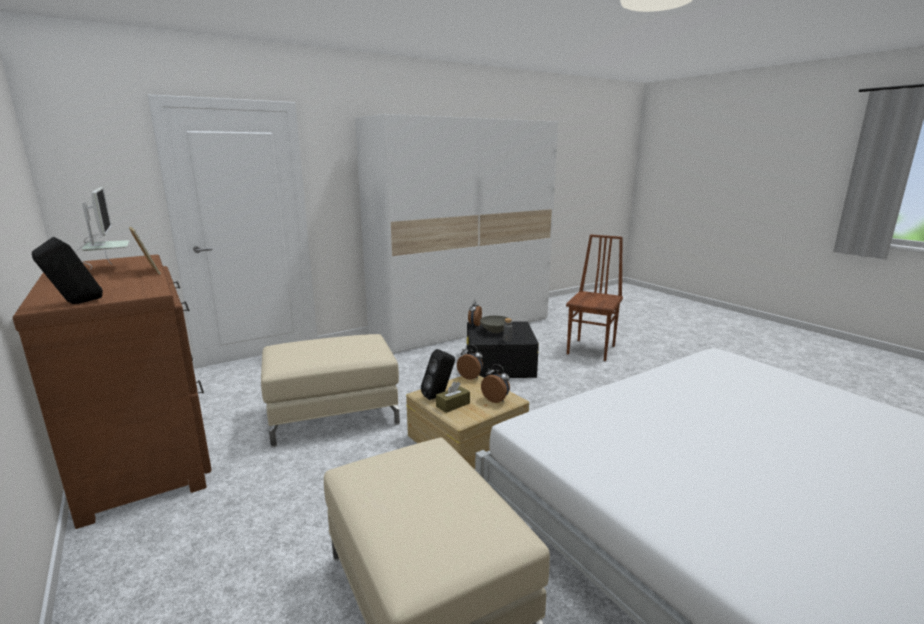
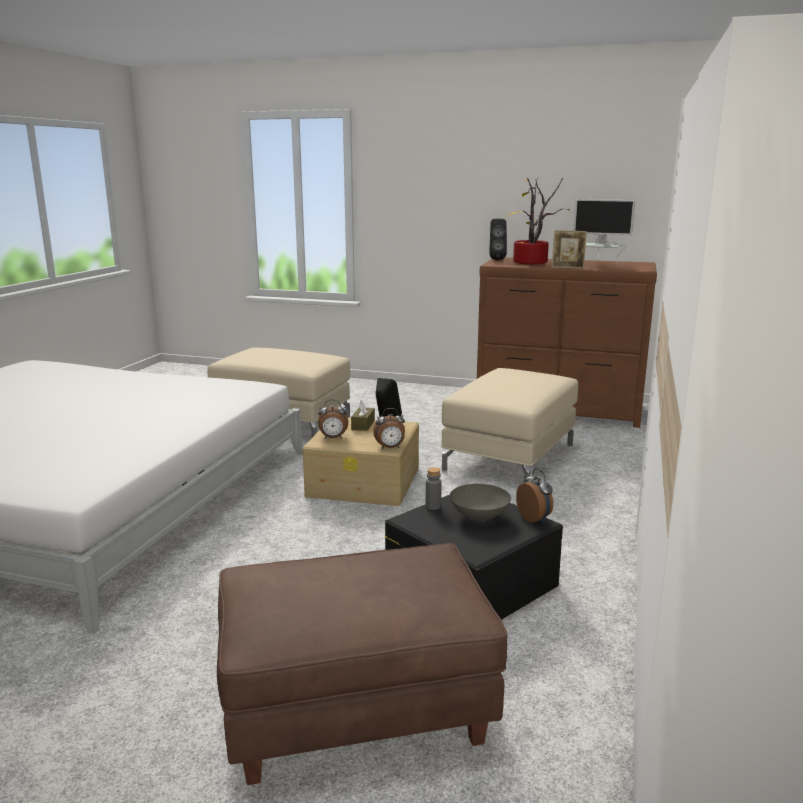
camera: 140 degrees right, 0 degrees up
brown chair [566,234,623,361] -> brown ottoman [217,543,508,785]
none -> potted plant [506,177,570,264]

